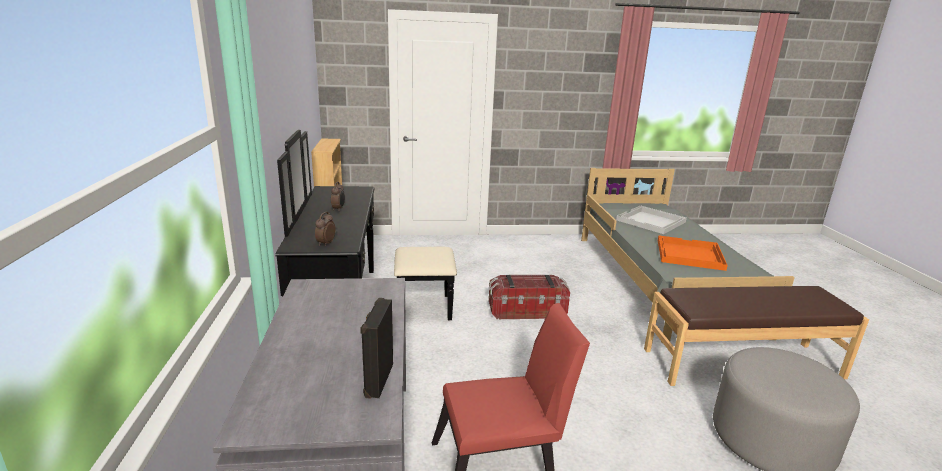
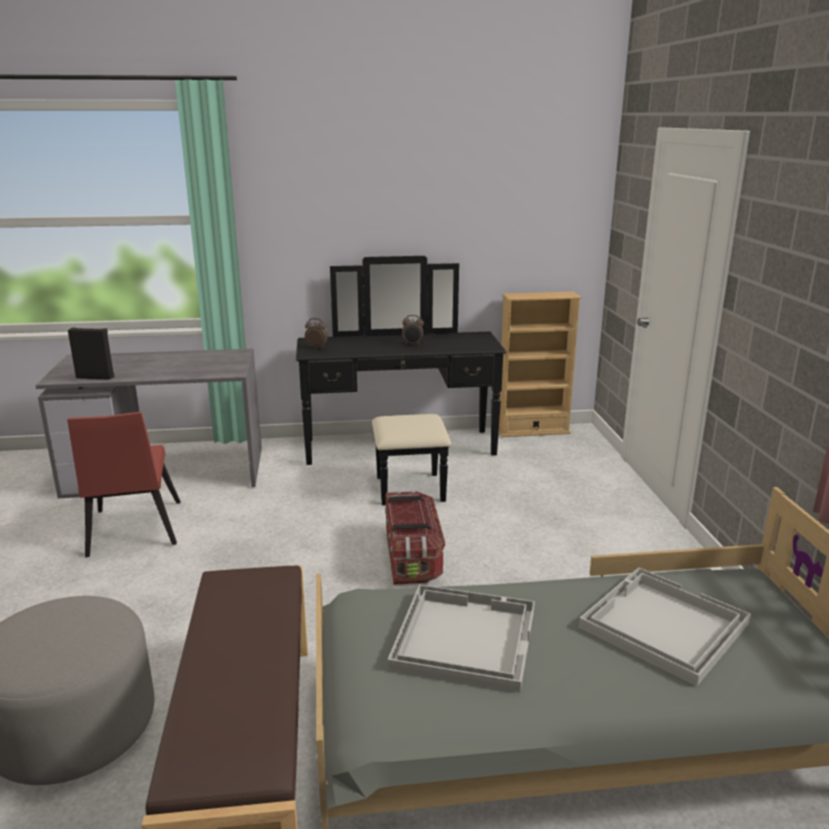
camera: 90 degrees right, 0 degrees up
orange tray [658,235,728,271] -> white tray [388,585,535,693]

